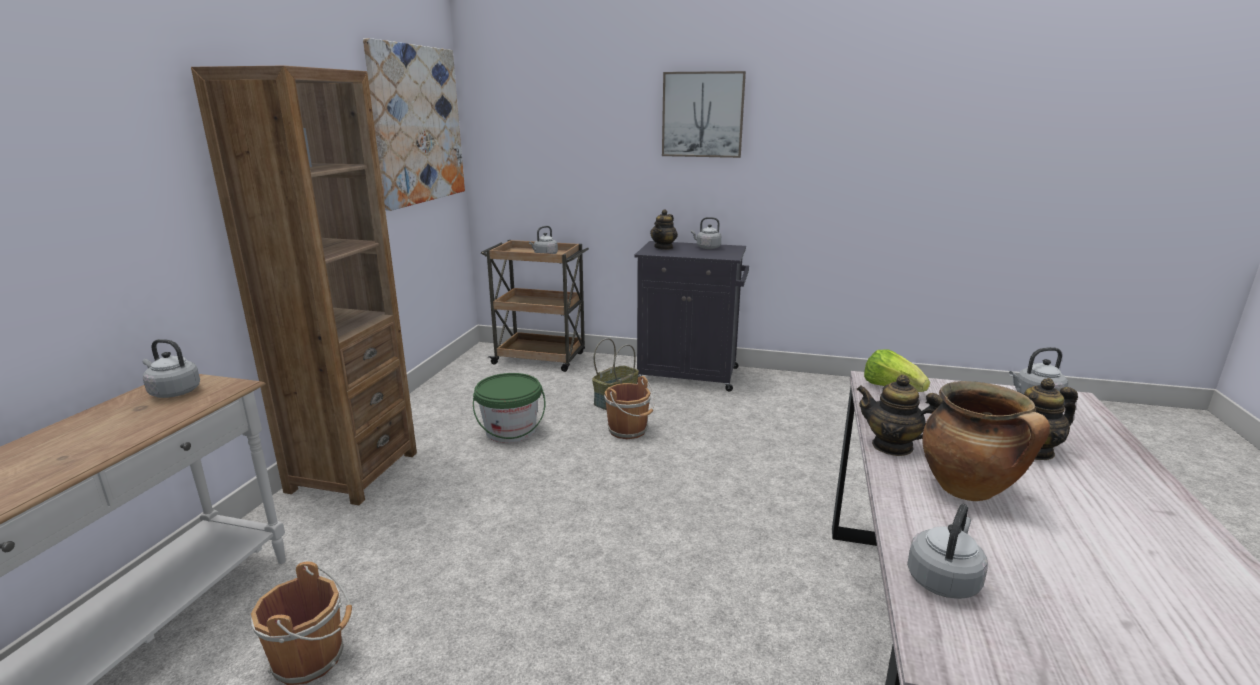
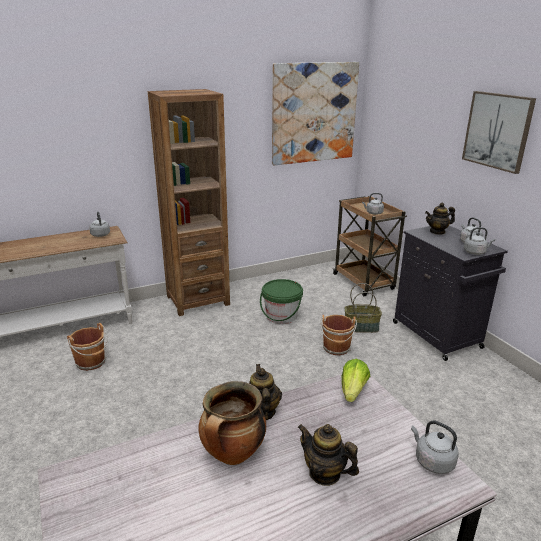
camera: 50 degrees right, 5 degrees up
grey kettle [907,504,988,599] -> grey kettle moved to [464,227,495,255]

